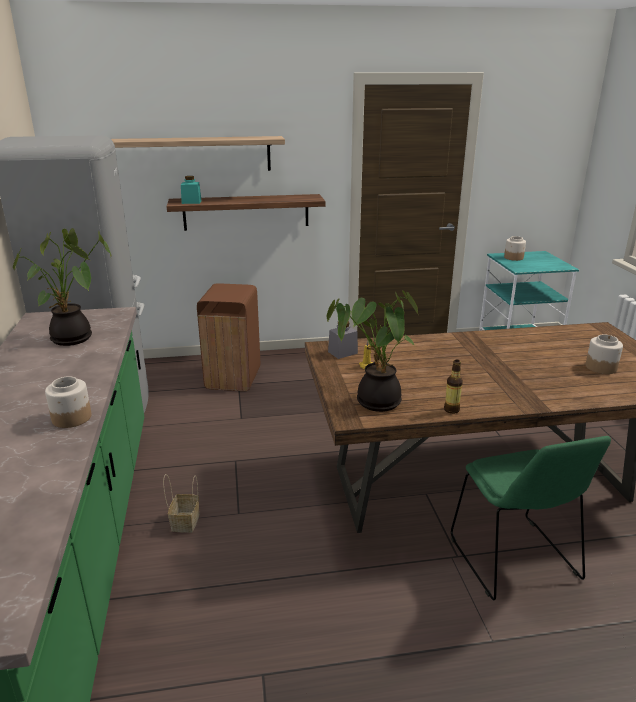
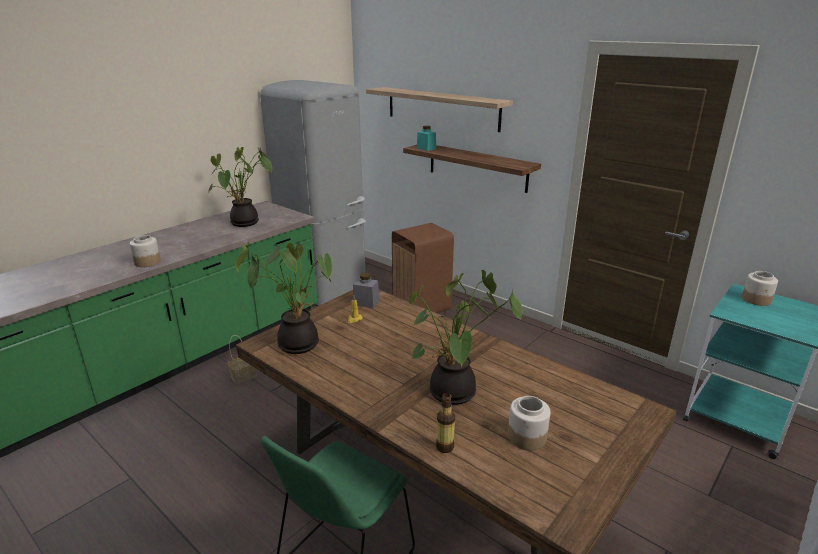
camera: 50 degrees right, 0 degrees up
bottle [444,360,463,414] -> bottle moved to [436,393,455,453]
none -> potted plant [409,270,522,405]

